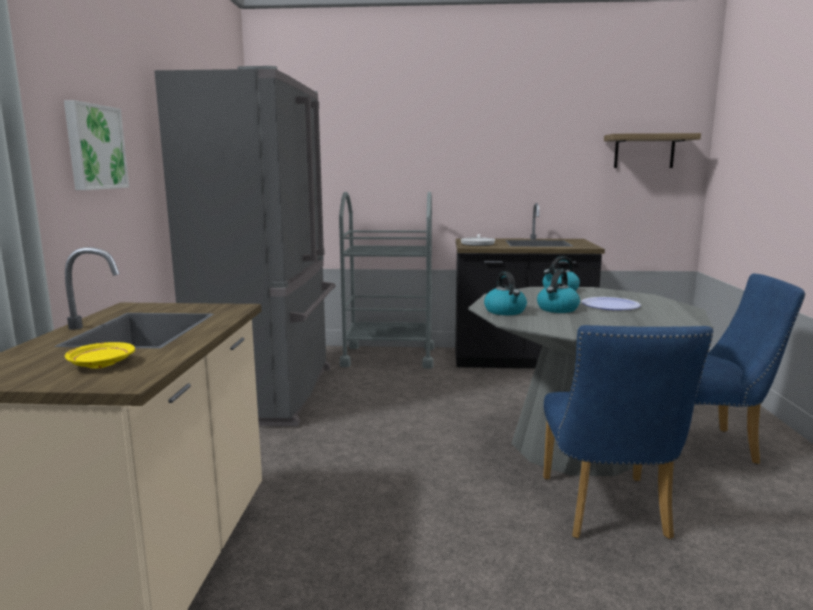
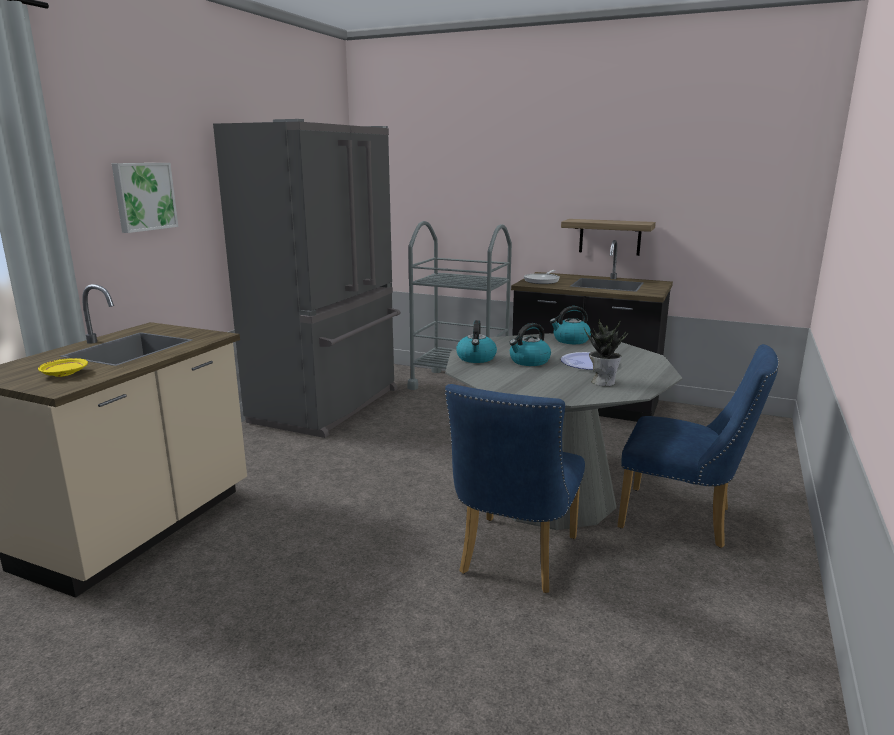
camera: 20 degrees right, 5 degrees up
shelf [604,133,701,168] -> shelf moved to [561,219,656,256]
none -> potted plant [584,319,628,386]

